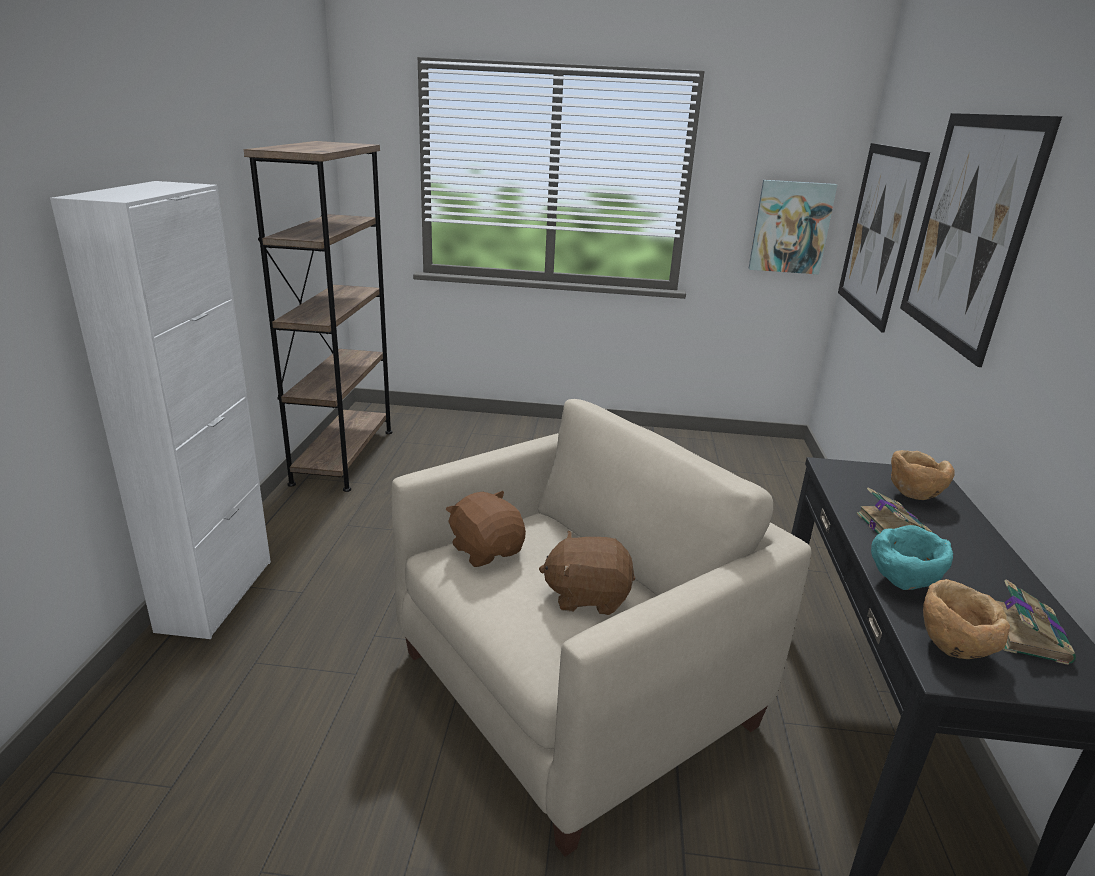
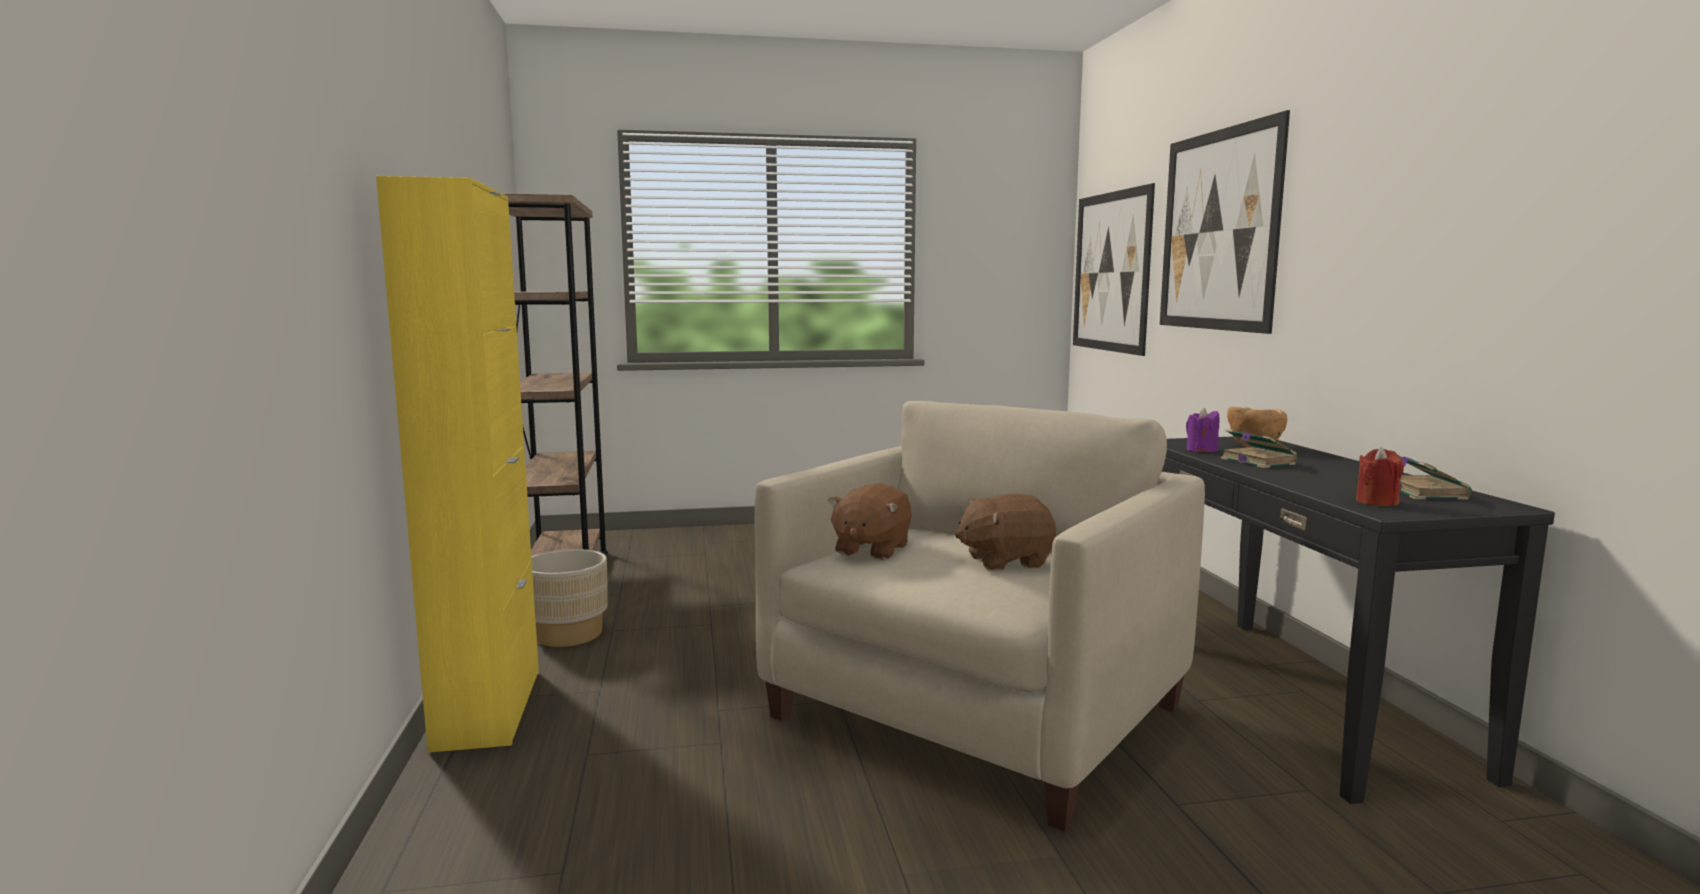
camera: 15 degrees left, 15 degrees down
white cabinet [50,181,271,639] -> yellow cabinet [376,176,539,753]
brown plush toy [446,491,526,567] -> brown plush toy turned 105 degrees counterclockwise [828,483,912,560]
picture [749,180,837,275] -> none
turquoise bowl [871,525,953,590] -> none
brown bowl [923,579,1010,659] -> red candle [1356,447,1404,506]
none -> beige planter [531,549,608,647]
none -> purple candle [1186,408,1220,452]

